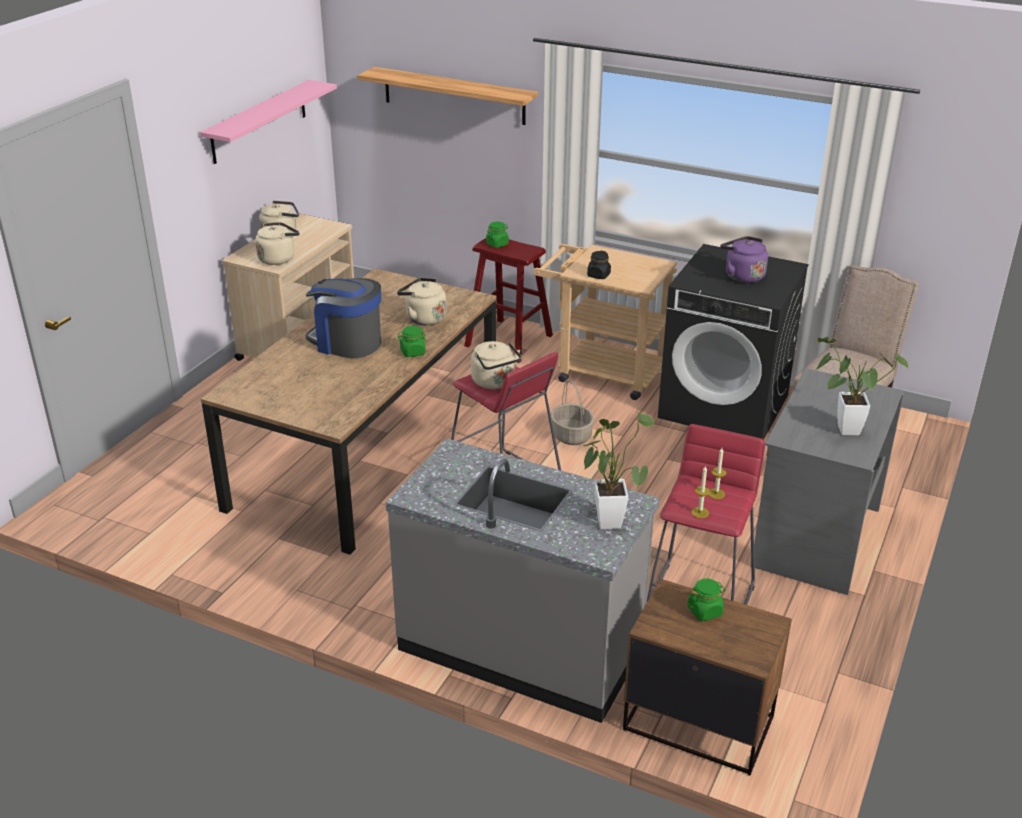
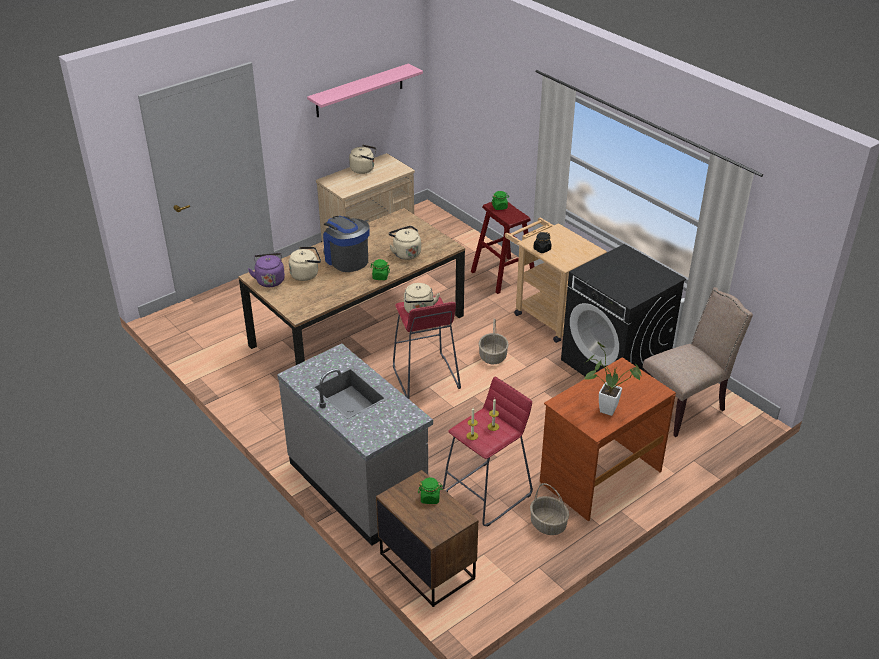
camera: 25 degrees right, 5 degrees up
beige kettle [255,222,300,265] -> beige kettle moved to [289,247,321,281]
shelf [357,67,538,125] -> none
potted plant [583,413,654,529] -> none
purple kettle [720,236,768,283] -> purple kettle moved to [248,253,285,287]
grey desk [754,368,904,595] -> brown desk [540,357,676,521]
none -> basket [530,483,569,535]

